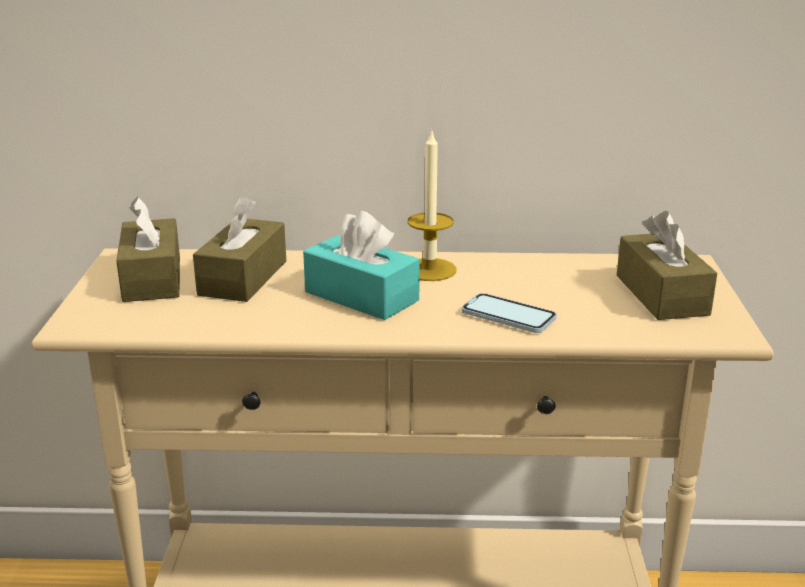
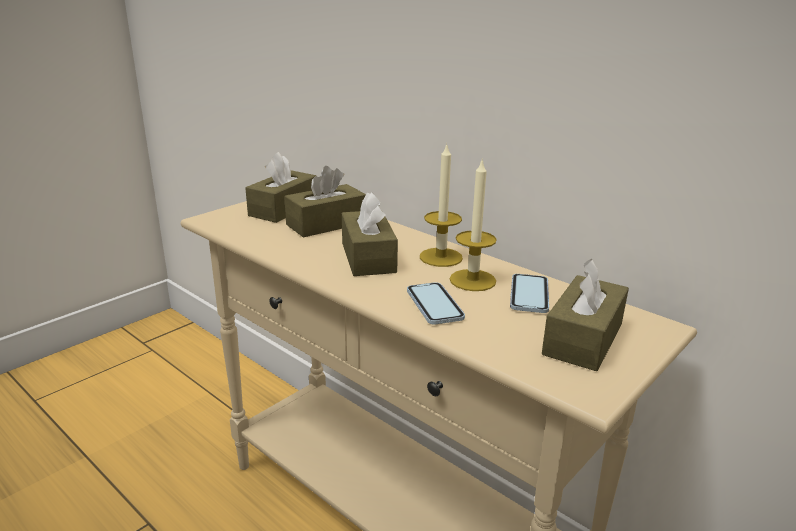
camera: 40 degrees right, 0 degrees up
turquoise tissue box [303,211,420,320] -> brown tissue box [342,192,398,276]
none -> candle [450,158,497,291]
none -> phone [510,274,549,313]

